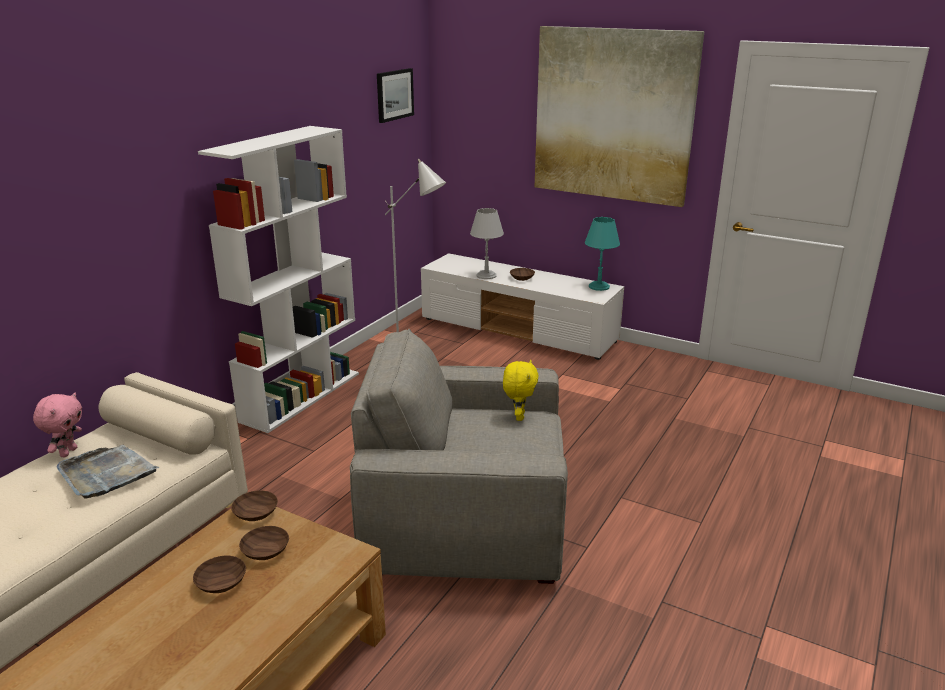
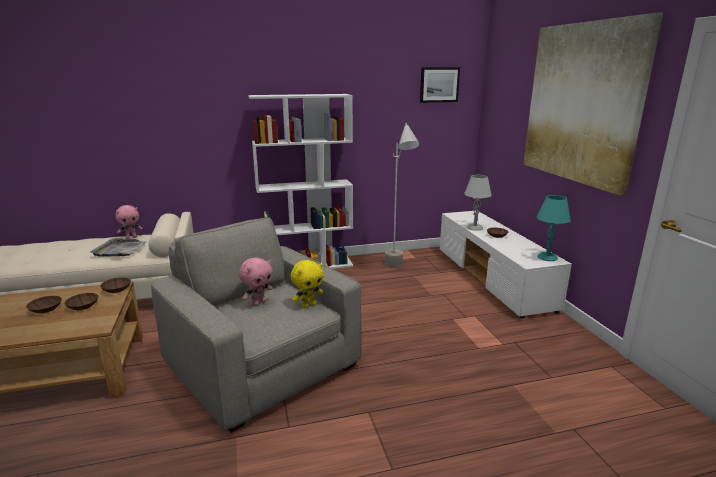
camera: 45 degrees right, 5 degrees down
none -> pink plush toy [239,257,273,306]

